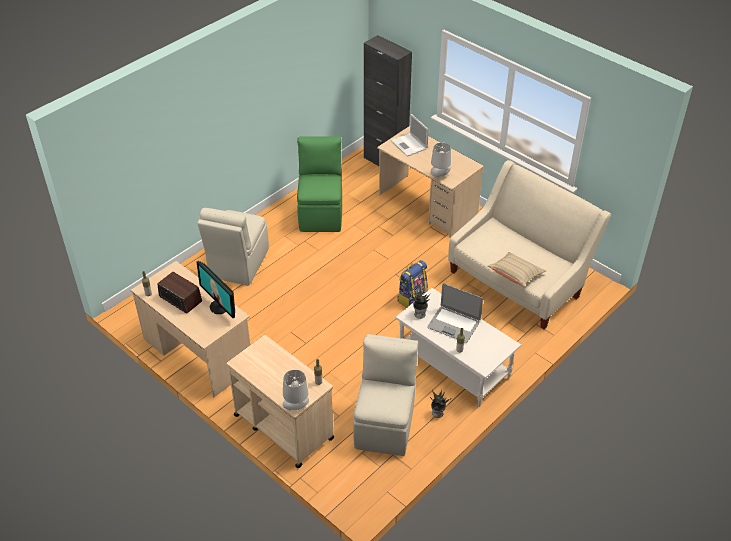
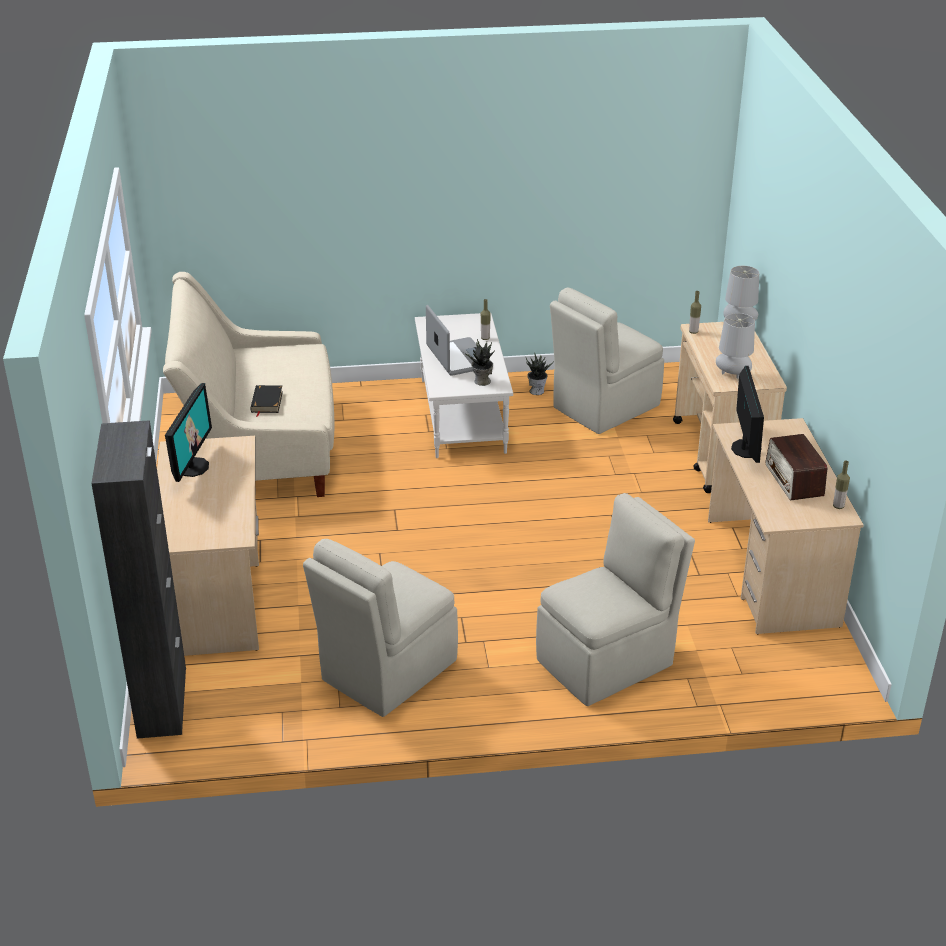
camera: 140 degrees left, 10 degrees down
green chair [297,136,342,232] -> beige chair [303,539,458,717]
laptop [391,114,429,157] -> none
backpack [397,260,428,308] -> none
grey table lamp [431,142,451,178] -> grey table lamp moved to [716,313,755,379]
beige pillow [488,252,546,287] -> none
none -> monitor [165,383,212,482]
none -> black book [251,385,283,417]

